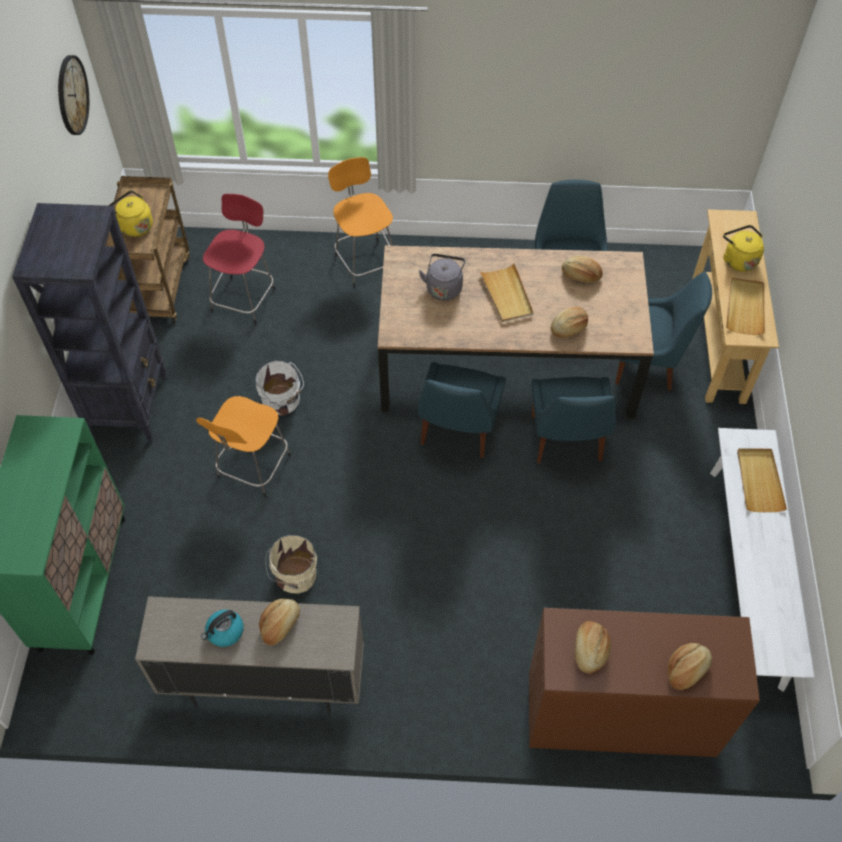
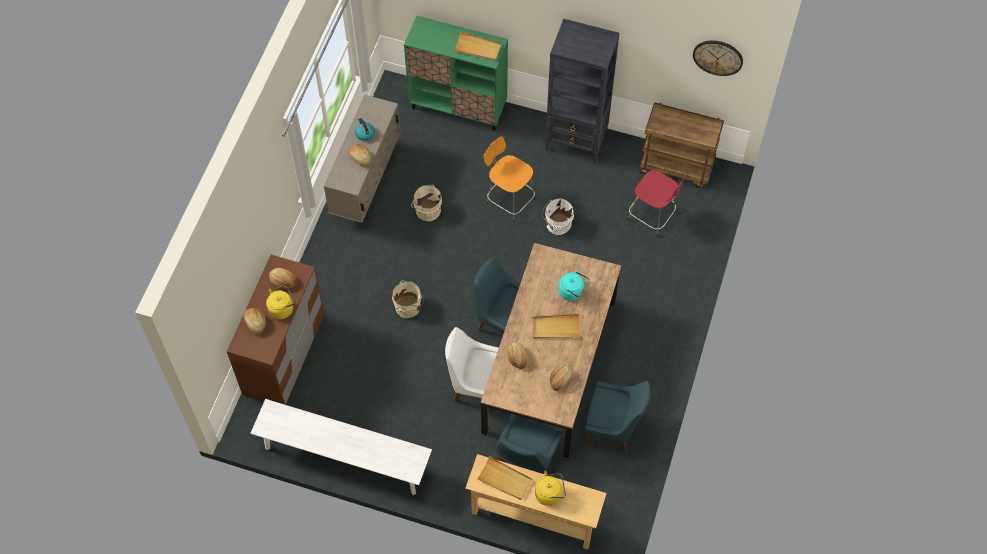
camera: 105 degrees right, 5 degrees up
yellow kettle [108,190,153,237] -> yellow kettle moved to [266,285,297,319]
orange stool [328,157,393,288] -> none
grey kettle [419,254,465,301] -> turquoise kettle [559,270,589,301]
blue chair [532,377,616,463] -> white chair [445,327,499,410]
beige tray [737,448,787,512] -> beige tray moved to [454,32,501,61]
none -> beige bucket [392,281,424,318]

